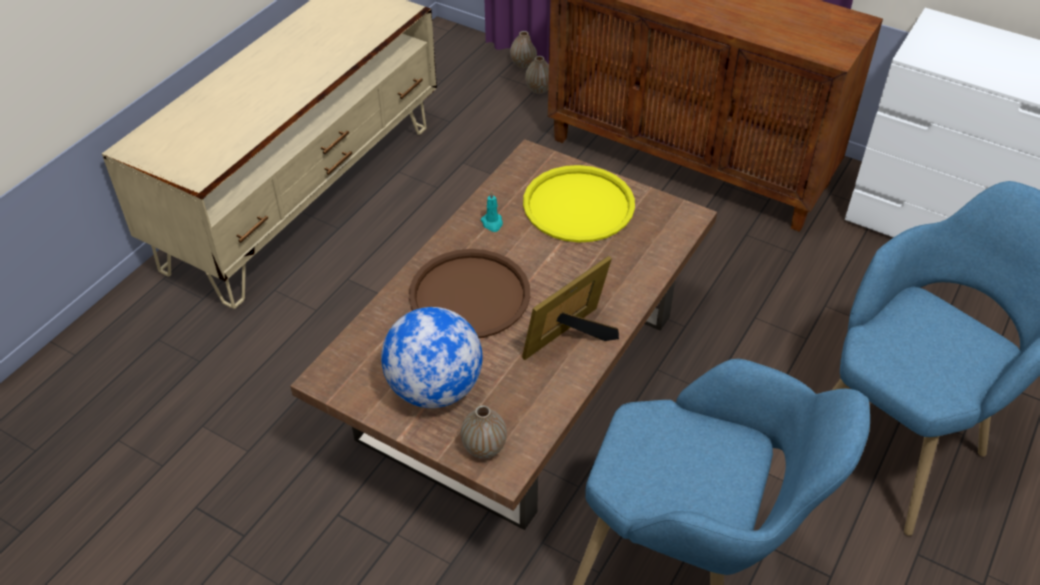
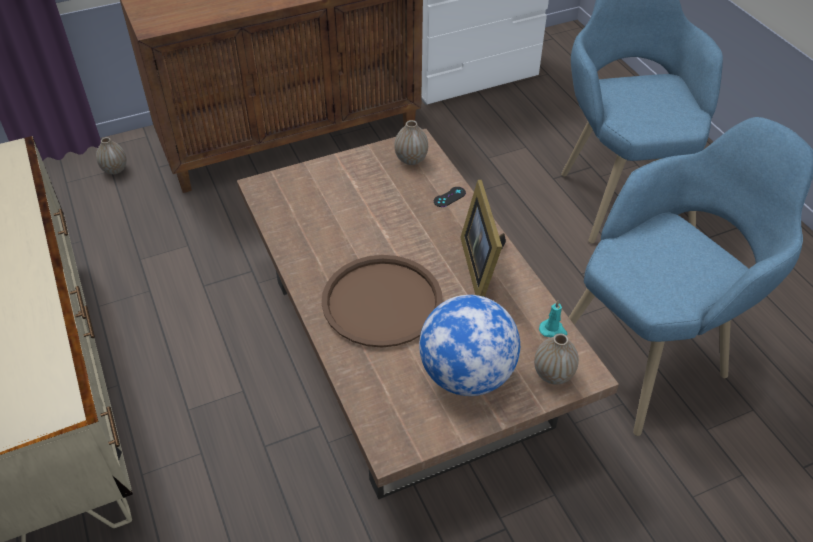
camera: 55 degrees left, 0 degrees up
turquoise candle [481,191,503,232] -> turquoise candle moved to [539,300,568,338]
vase [510,31,537,68] -> vase moved to [394,120,428,165]
yellow tray [523,165,635,242] -> none
none -> black game controller [434,187,466,207]

